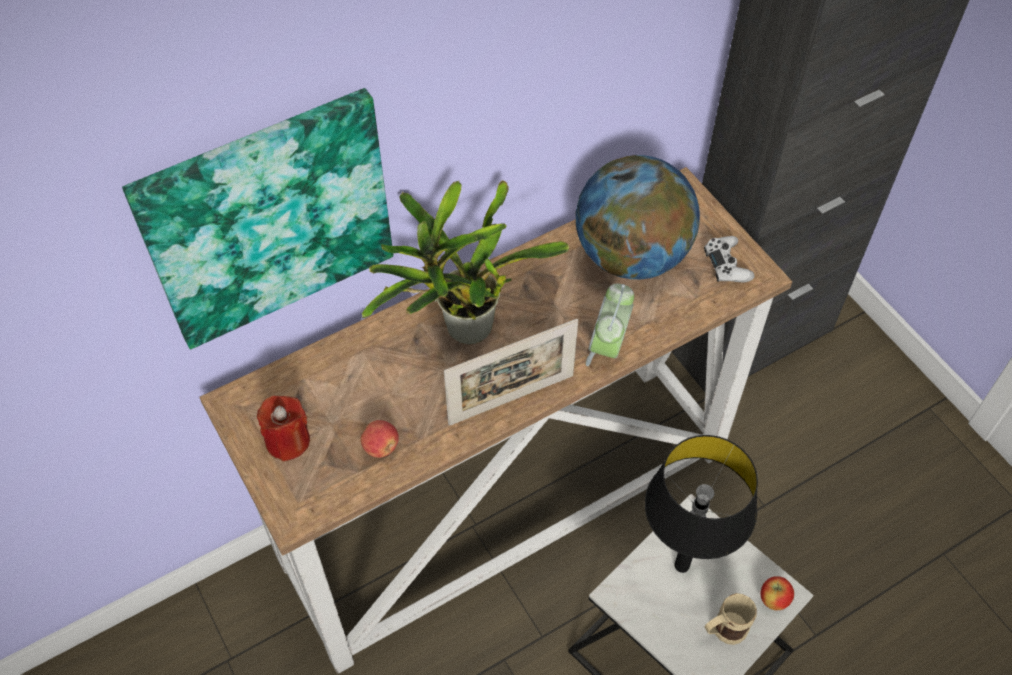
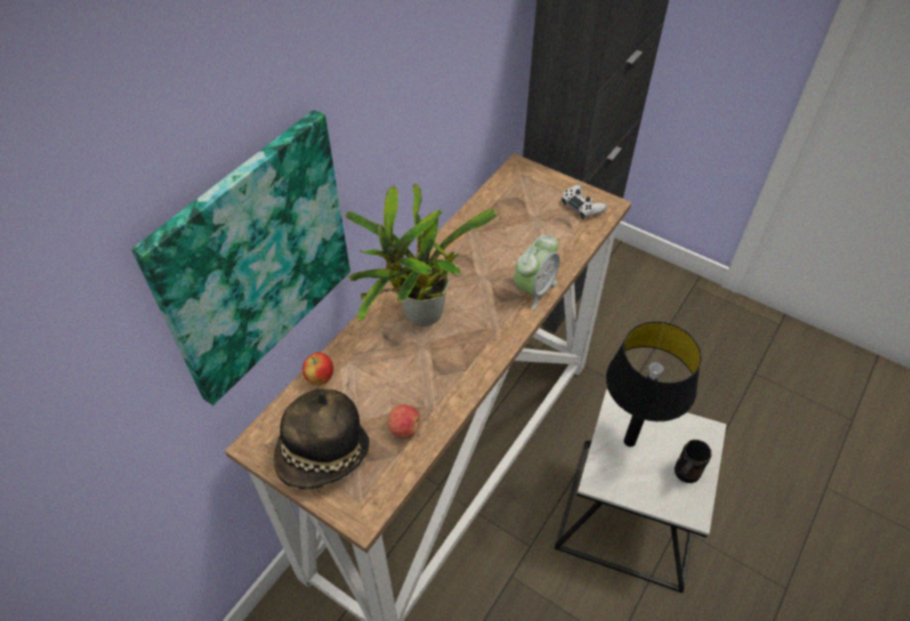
camera: 25 degrees left, 5 degrees down
red candle [257,396,310,461] -> hat [273,389,369,490]
picture frame [444,319,578,426] -> none
globe [576,155,700,279] -> none
alarm clock [586,284,634,366] -> alarm clock turned 135 degrees counterclockwise [514,235,560,310]
beige mug [705,593,757,645] -> black mug [674,440,711,483]
apple [761,576,794,610] -> apple moved to [302,352,334,385]

